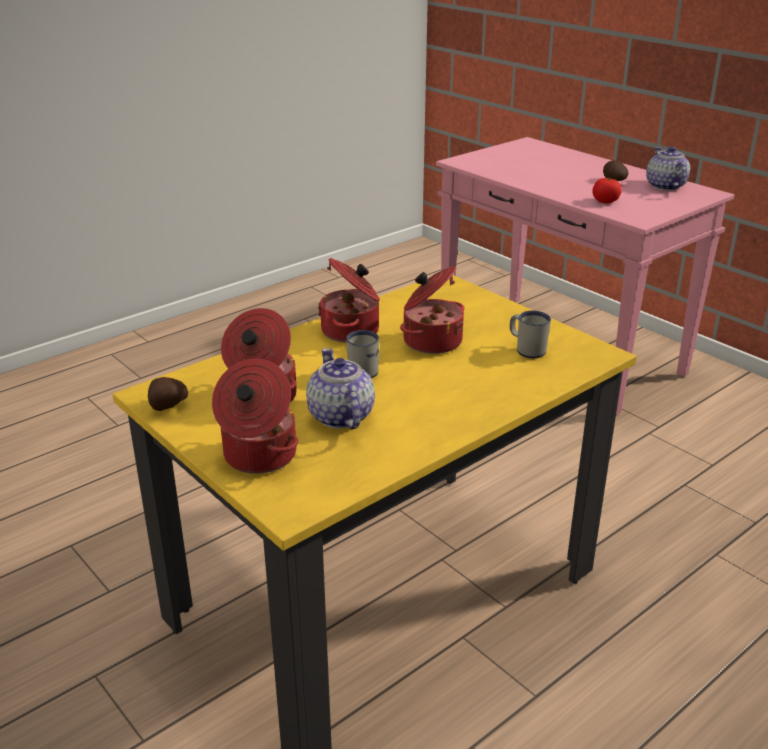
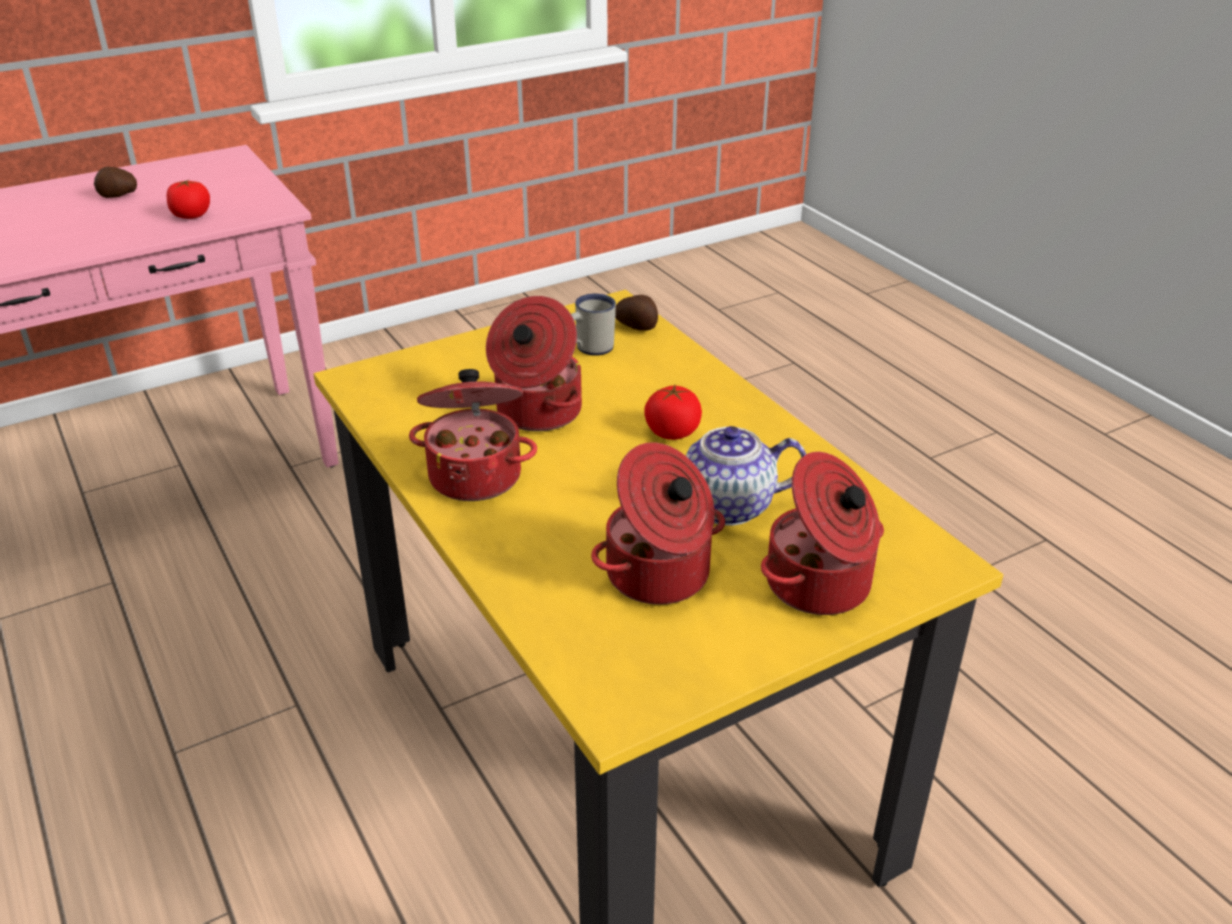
camera: 80 degrees left, 5 degrees up
potato [148,377,188,411] -> potato moved to [615,295,658,331]
white mug [346,330,379,378] -> none
teapot [646,146,690,191] -> none
none -> tomato [644,385,702,440]

